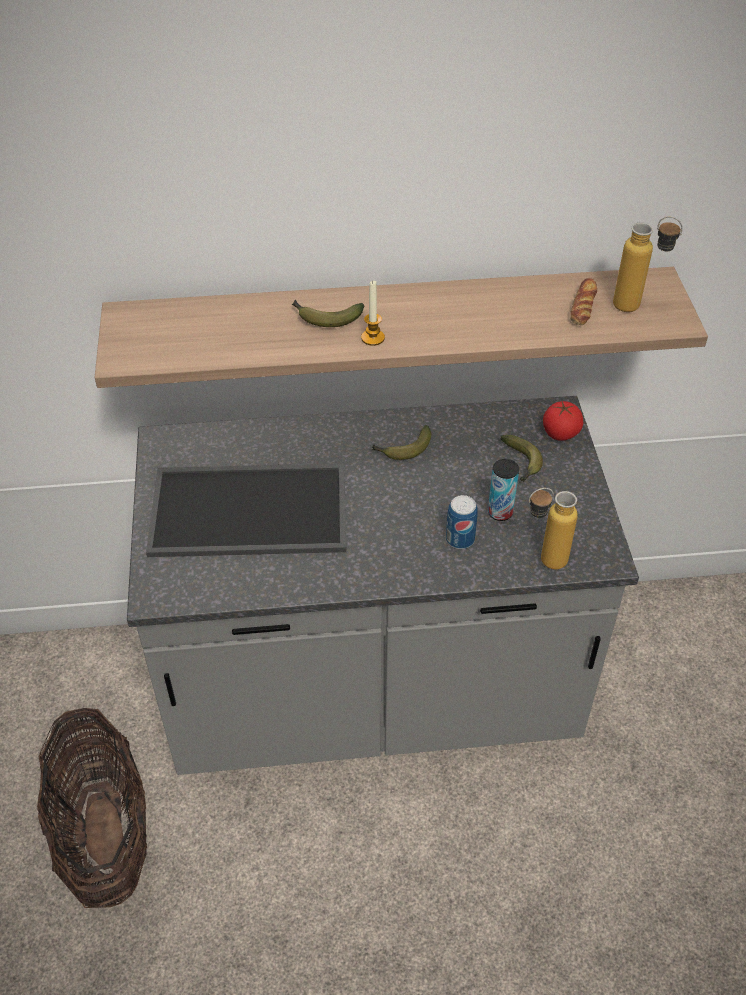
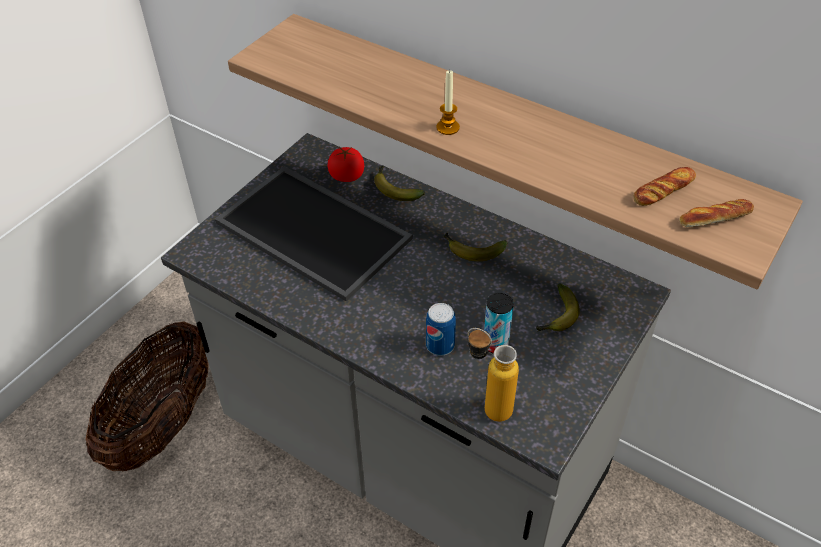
camera: 40 degrees right, 0 degrees up
banana [292,300,364,327] -> banana moved to [374,166,425,201]
tomato [543,401,583,441] -> tomato moved to [327,147,364,182]
bottle [613,216,683,312] -> bread [679,199,754,228]

